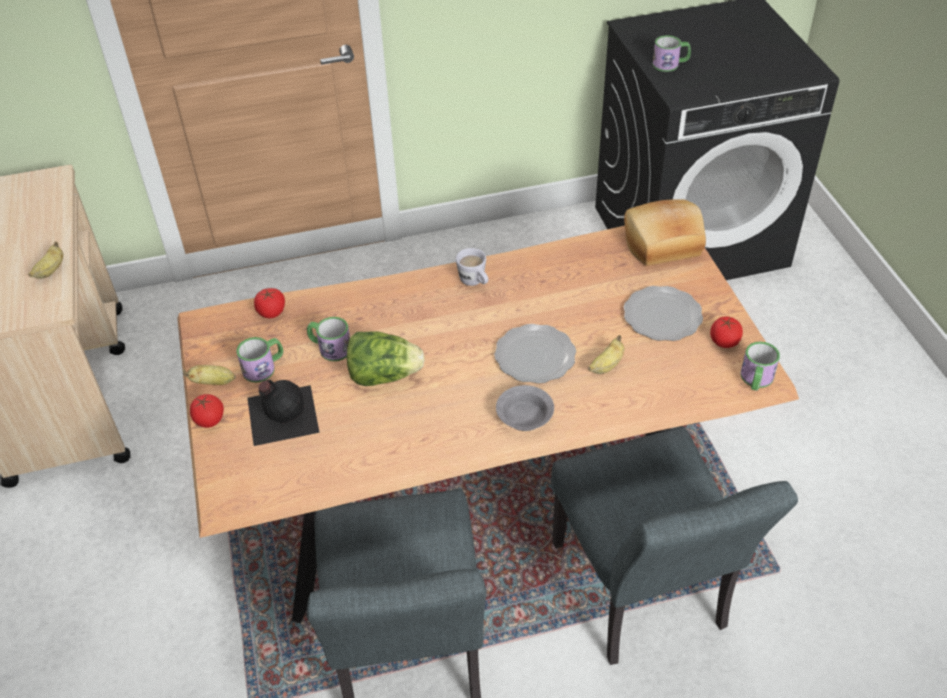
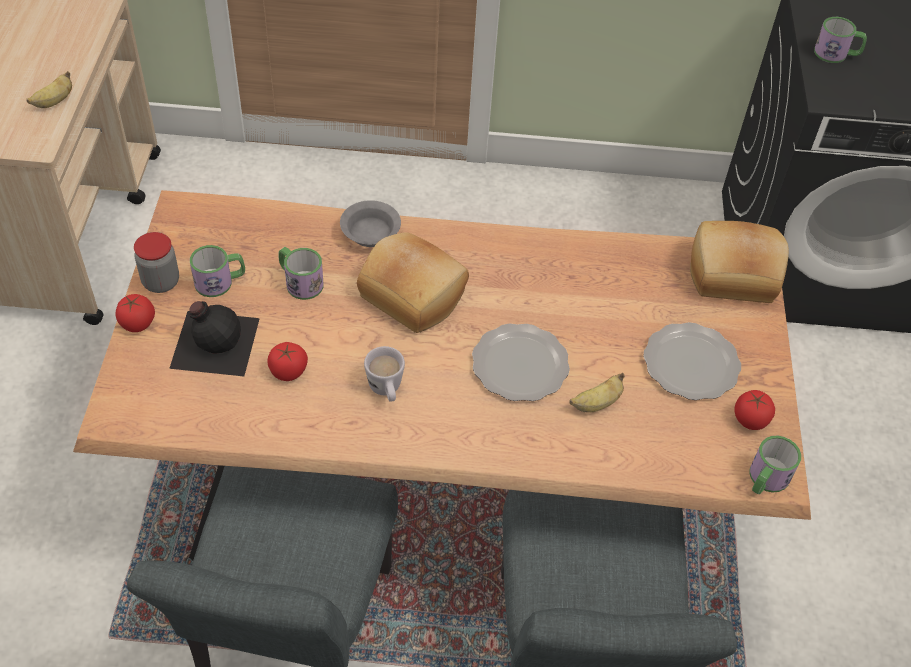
camera: 15 degrees right, 5 degrees up
banana [183,365,236,385] -> jar [134,232,179,293]
tomato [254,288,285,318] -> tomato moved to [267,342,308,381]
lettuce [347,331,425,386] -> none
white mug [456,248,488,286] -> white mug moved to [364,346,405,402]
grey bowl [496,385,554,431] -> grey bowl moved to [340,200,401,247]
none -> bread [357,232,469,333]

